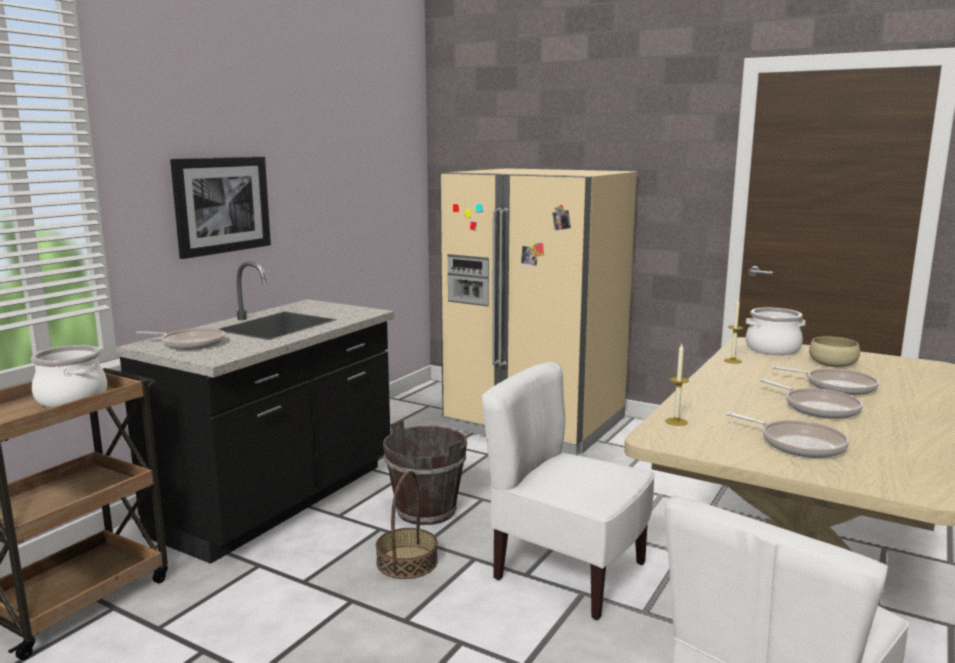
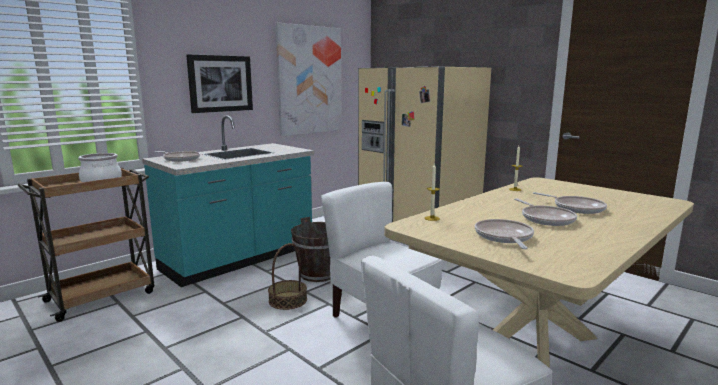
camera: 15 degrees right, 0 degrees up
black counter [116,261,394,564] -> turquoise counter [142,115,314,287]
frying pan [726,412,849,458] -> frying pan turned 150 degrees counterclockwise [475,219,534,249]
cooking pot [746,308,806,355] -> none
beige bowl [809,336,860,367] -> none
none -> picture [275,22,342,136]

